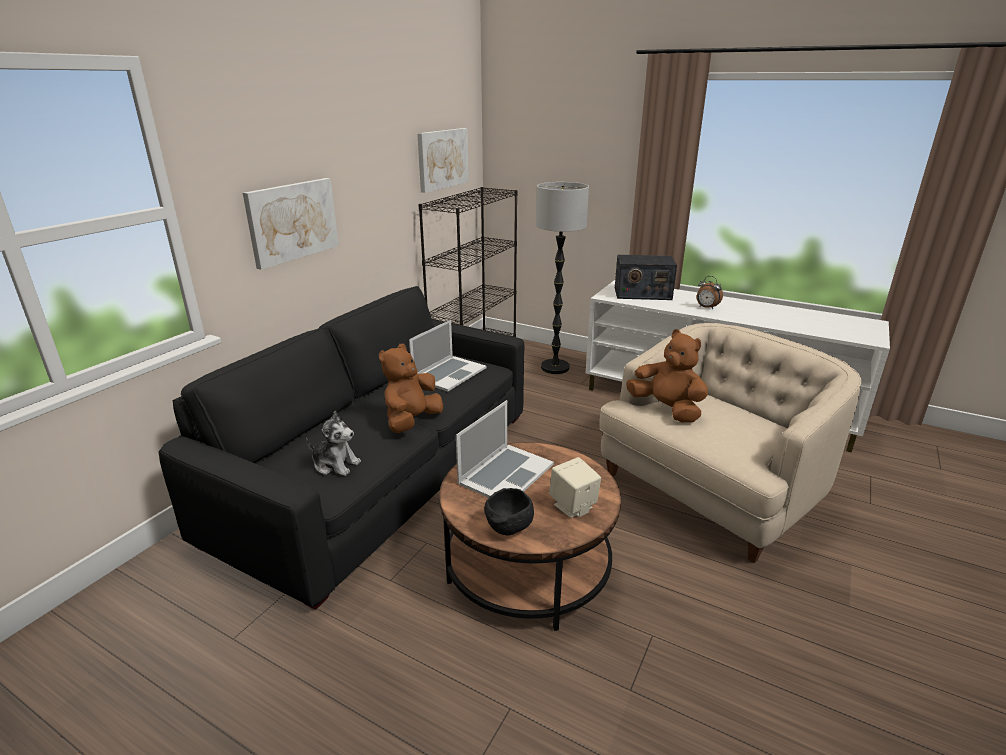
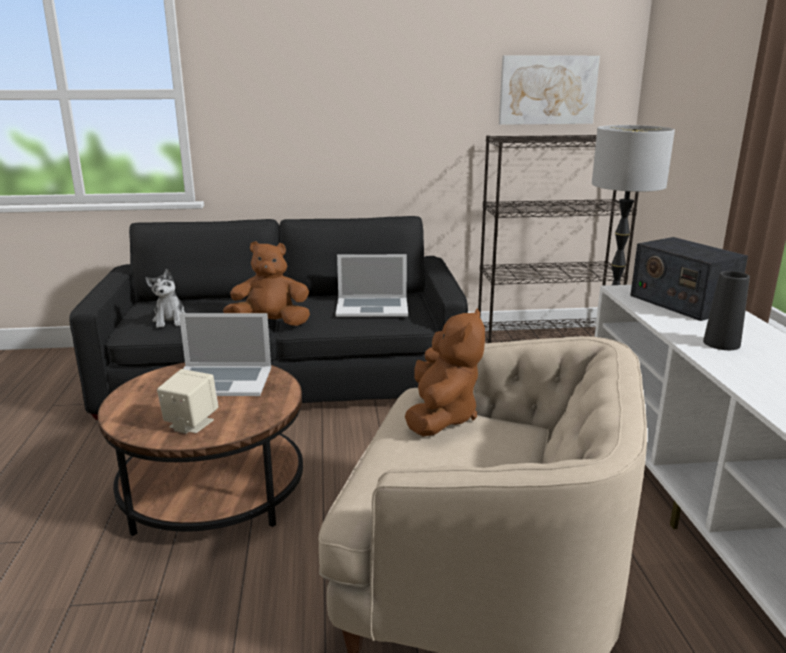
camera: 55 degrees right, 5 degrees down
picture [243,178,339,270] -> none
black bowl [484,488,534,535] -> none
alarm clock [697,276,723,309] -> black vase [703,271,750,350]

